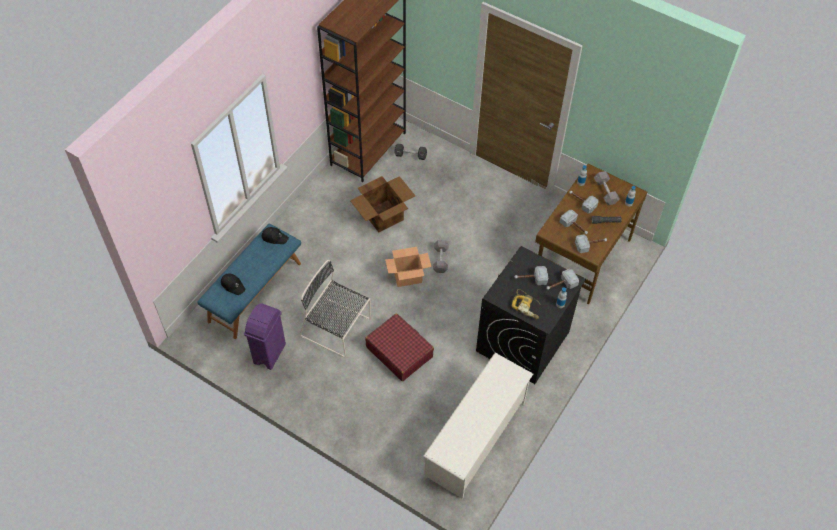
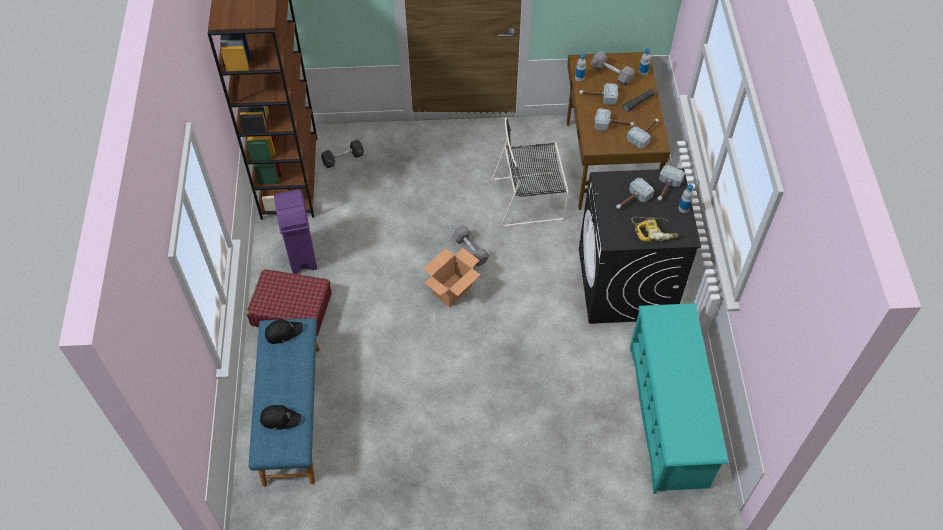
camera: 35 degrees left, 0 degrees up
purple trash can [244,303,286,370] -> purple trash can moved to [274,189,317,274]
black chair [300,260,371,357] -> black chair moved to [492,118,569,227]
cardboard box [350,176,415,232] -> none
red suitcase [365,314,434,381] -> red suitcase moved to [246,269,332,336]
white shoe rack [424,353,533,499] -> turquoise shoe rack [630,303,728,494]

